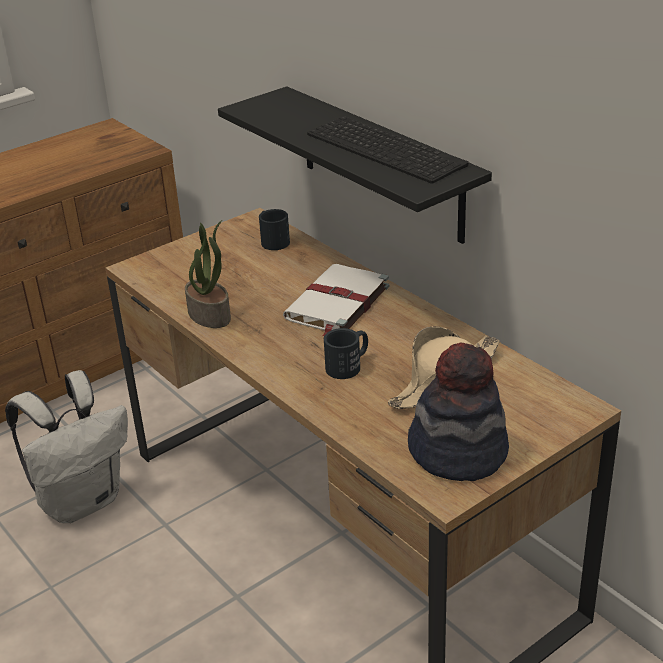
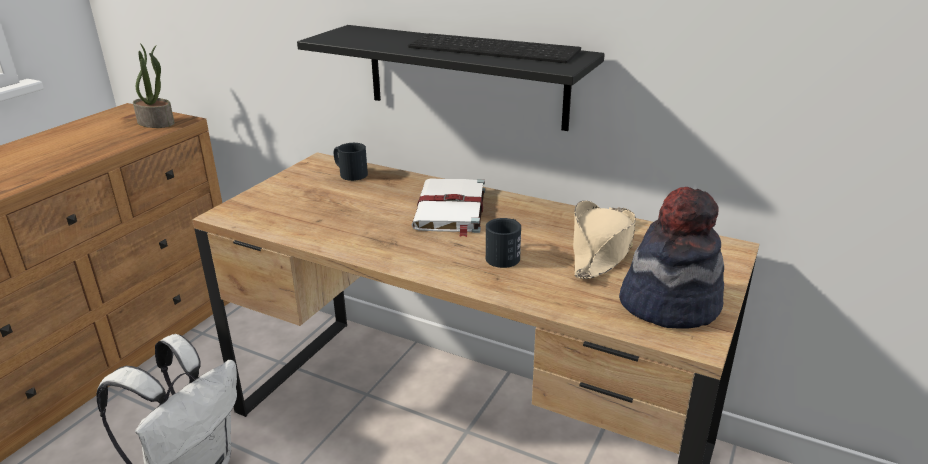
camera: 25 degrees left, 5 degrees down
potted plant [185,220,231,328] -> potted plant moved to [133,43,175,128]

